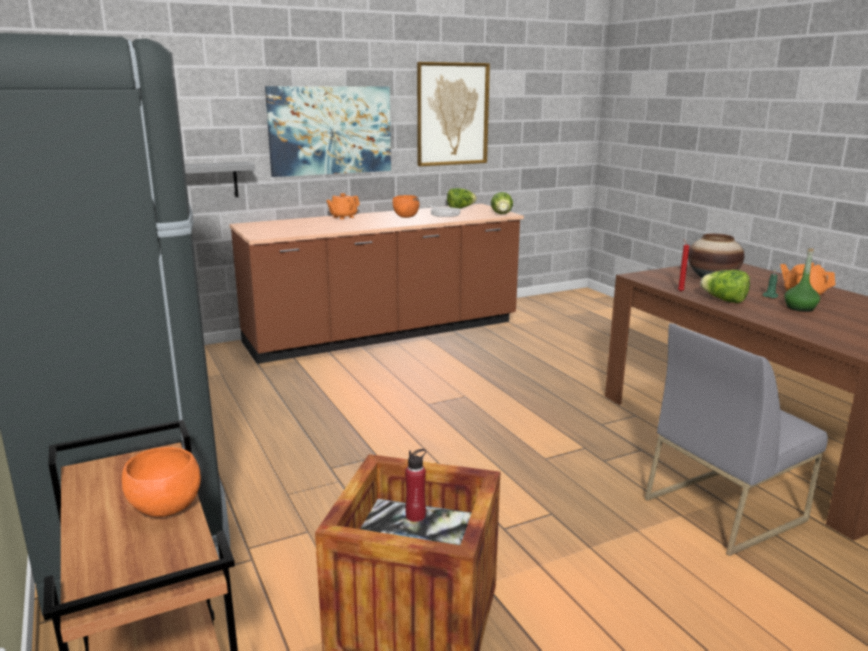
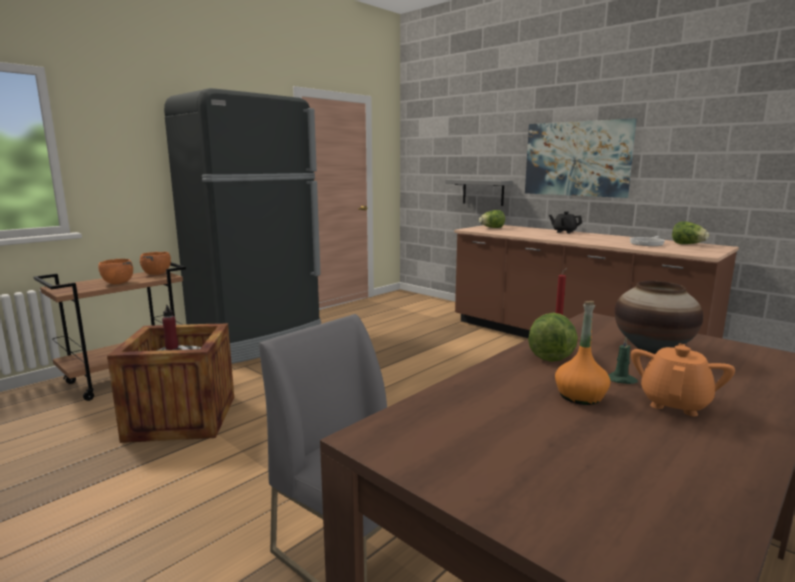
camera: 70 degrees right, 5 degrees down
orange teapot [326,193,360,219] -> black teapot [549,211,582,233]
orange bowl [393,195,419,218] -> orange bowl moved to [140,252,171,275]
picture [417,62,490,166] -> none
lettuce [491,192,513,214] -> lettuce moved to [479,210,505,228]
green bottle [784,248,820,312] -> orange bottle [555,301,610,405]

